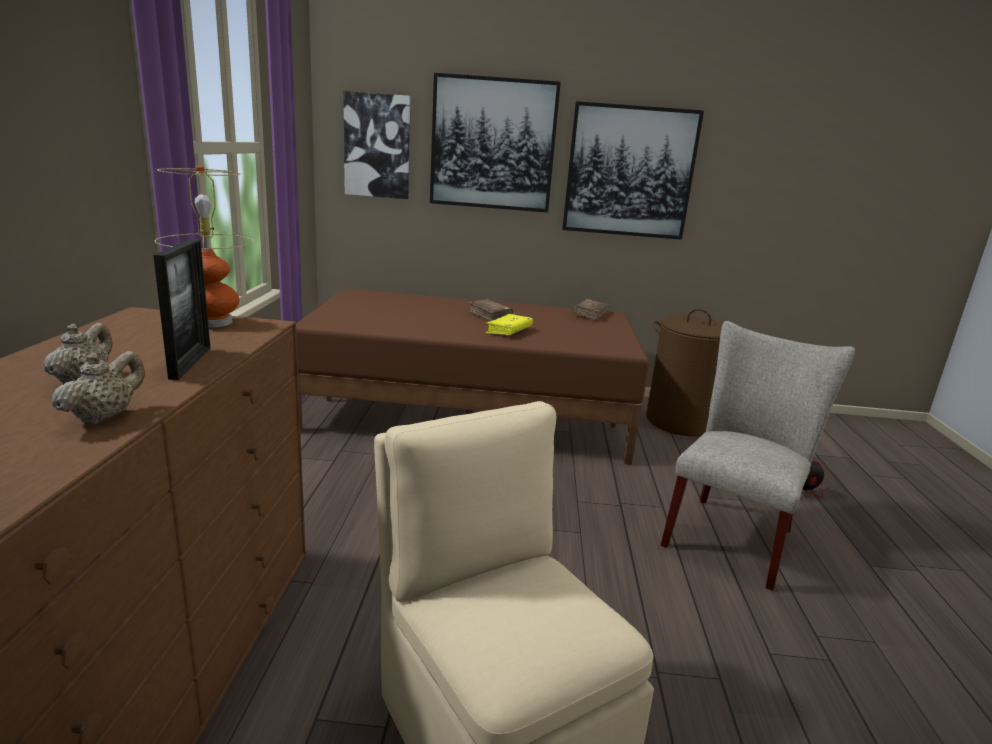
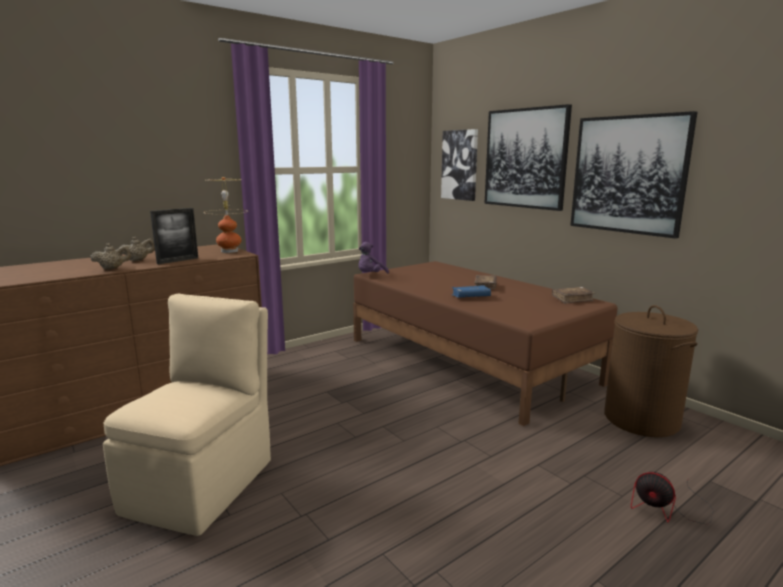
camera: 50 degrees right, 5 degrees down
yellow book [486,314,533,335] -> blue book [452,285,491,298]
beige chair [661,321,855,591] -> none
none -> purple plush toy [358,242,389,273]

